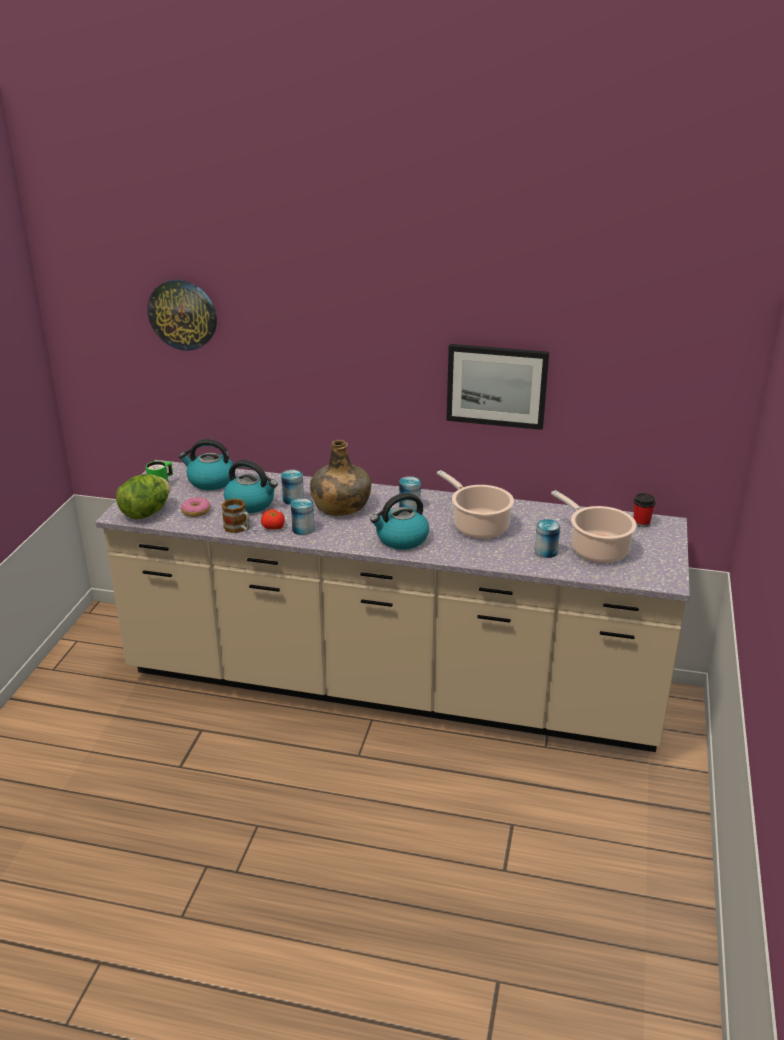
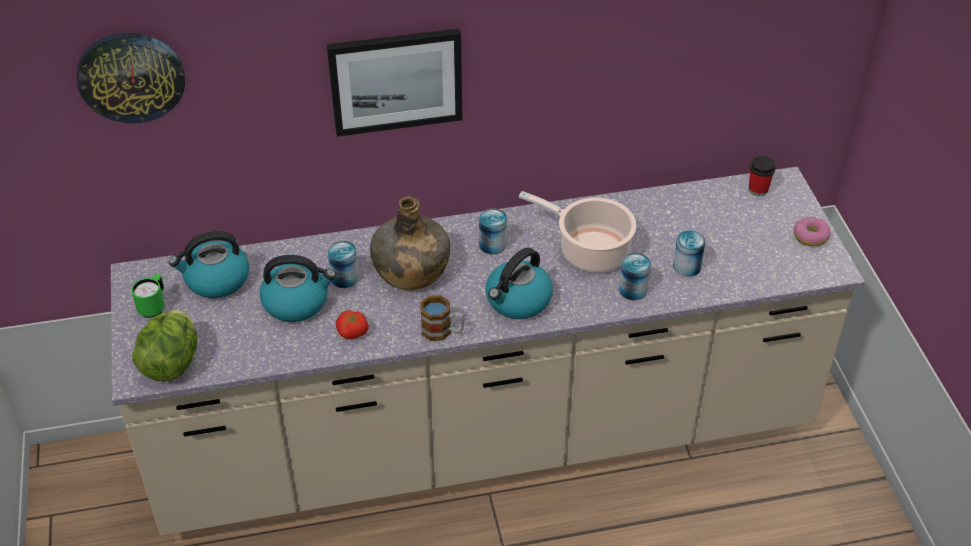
camera: 25 degrees left, 15 degrees up
donut [181,497,211,517] -> donut moved to [794,217,831,246]
mug [221,498,250,533] -> mug moved to [420,295,464,341]
can [291,498,315,535] -> can moved to [619,253,651,300]
picture [446,344,549,430] -> picture moved to [327,29,462,137]
cooking pot [551,490,637,563] -> none

